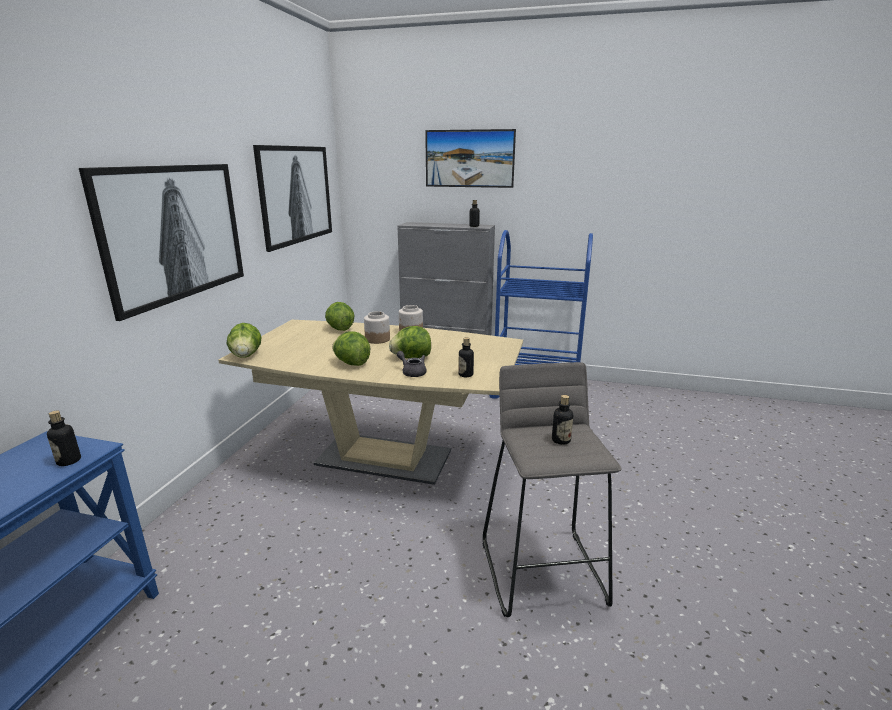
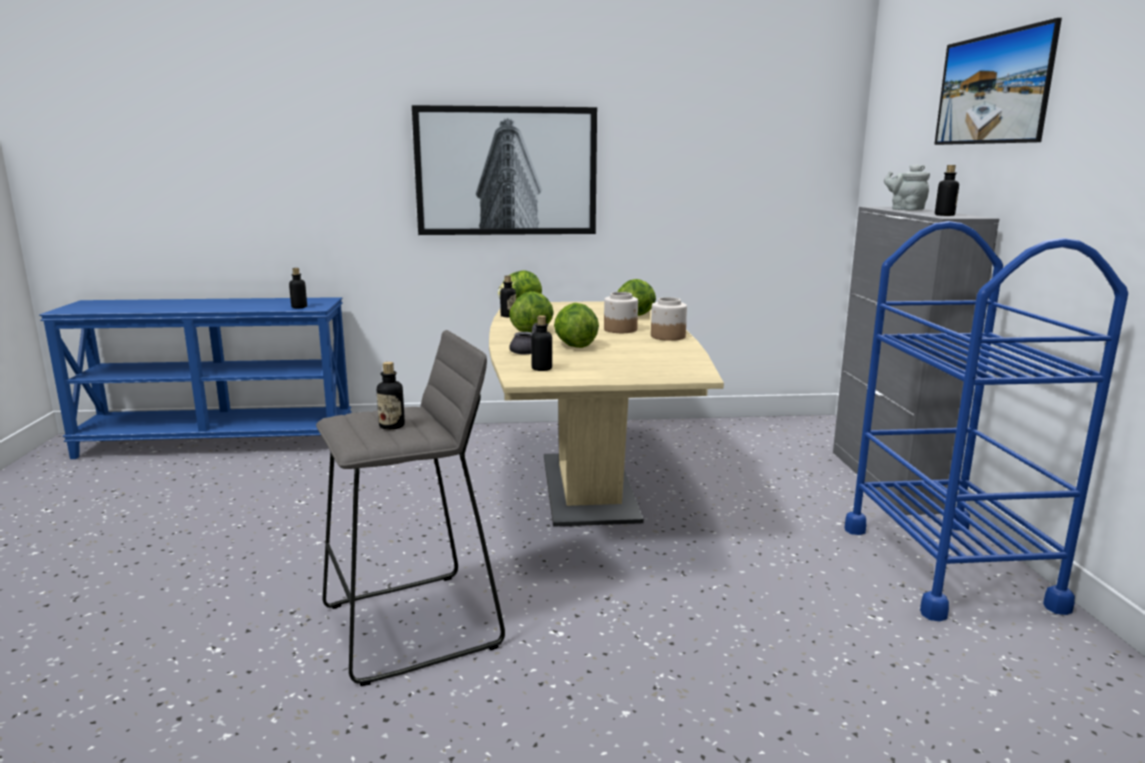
camera: 70 degrees right, 5 degrees down
picture [253,145,332,252] -> none
none -> bottle [500,275,516,317]
none -> grey teapot [884,164,930,210]

